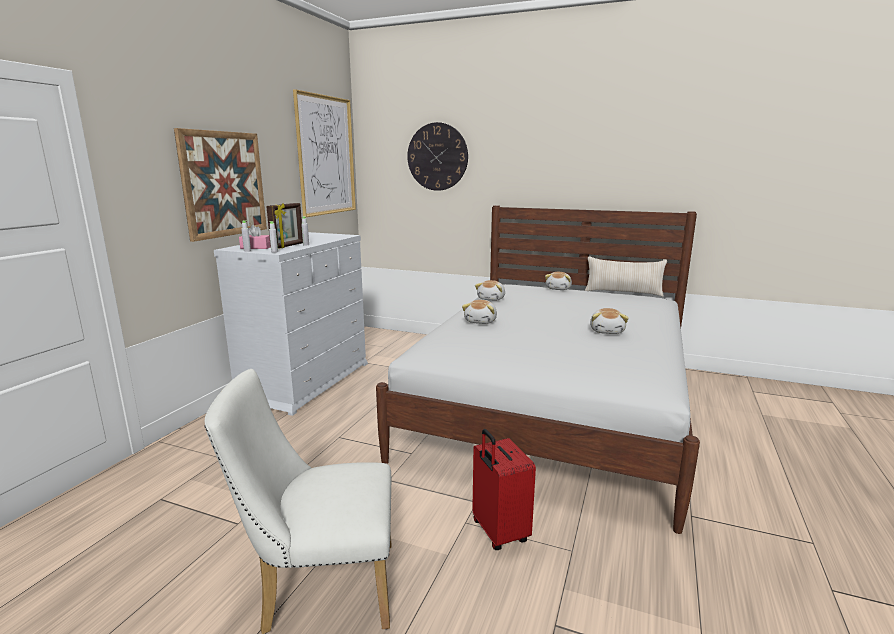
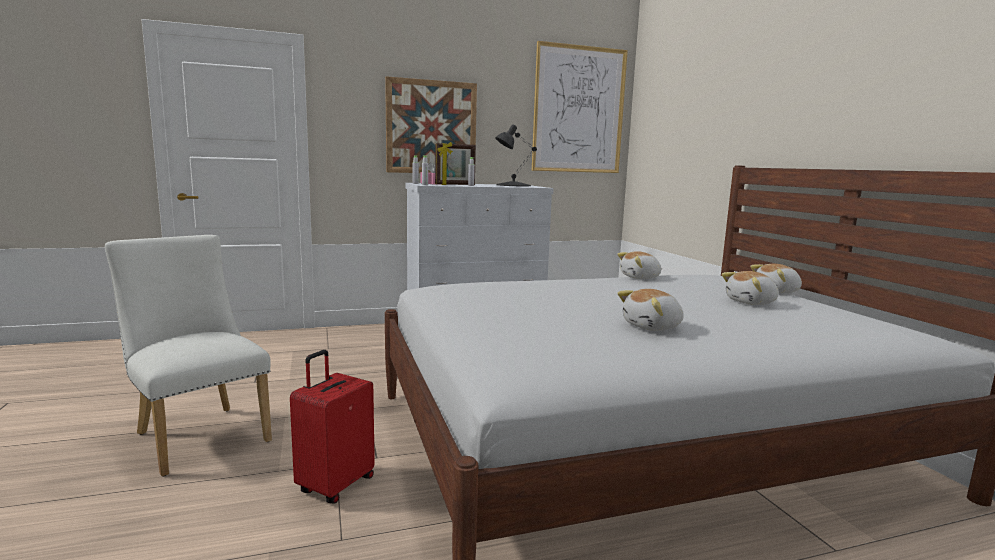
camera: 50 degrees right, 5 degrees down
wall clock [407,122,468,191] -> none
plush toy [462,300,497,324] -> plush toy moved to [722,271,779,305]
beige pillow [585,257,667,297] -> none
none -> black table lamp [495,125,537,186]

